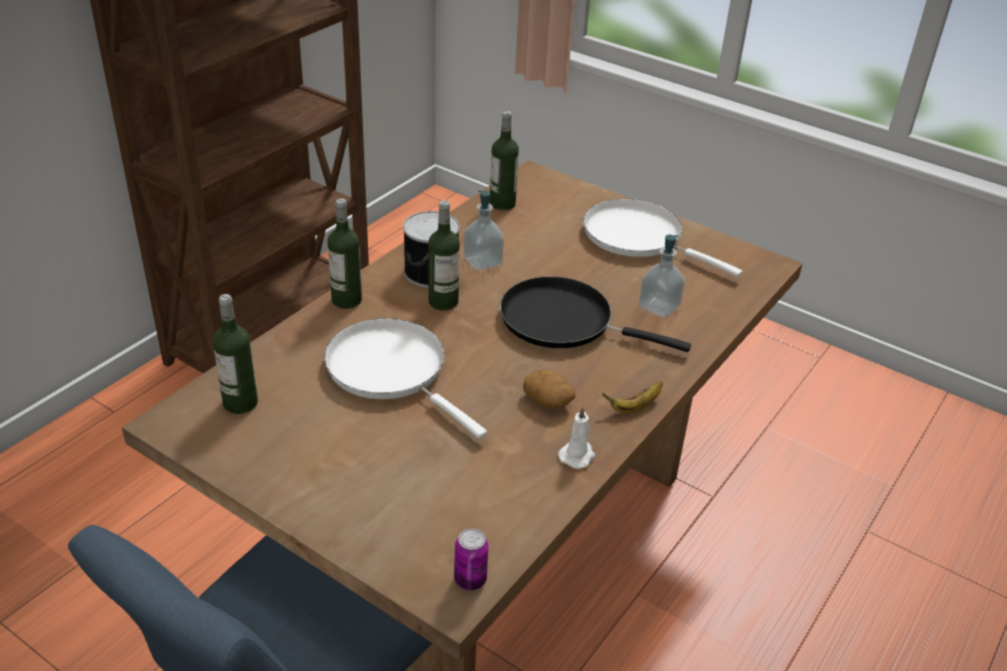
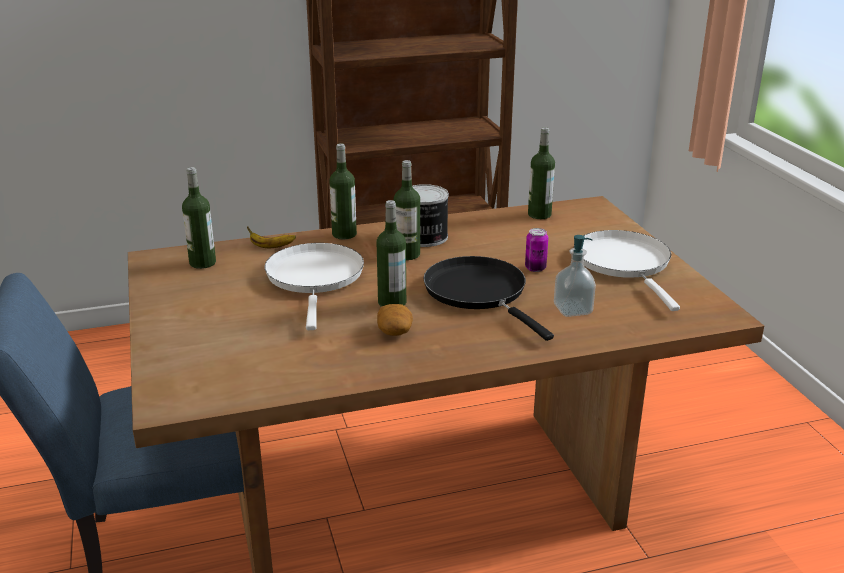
camera: 40 degrees right, 10 degrees down
can [454,529,488,590] -> can moved to [525,228,548,272]
soap dispenser [463,190,504,271] -> none
white candle [558,406,595,469] -> none
banana [602,381,663,413] -> banana moved to [247,227,296,248]
none -> bottle [377,200,406,307]

